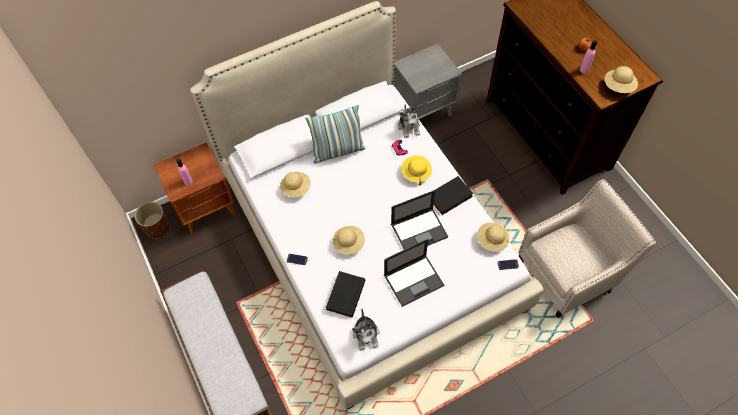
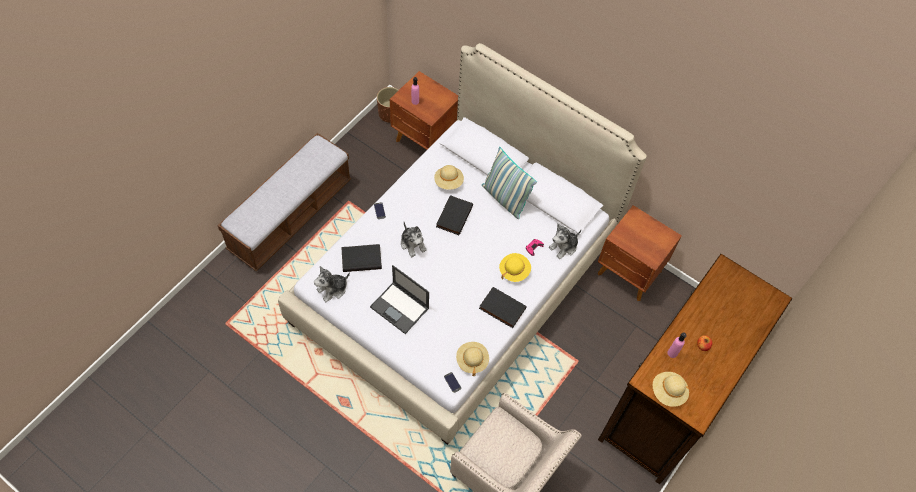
camera: 60 degrees right, 0 degrees up
beige hat [333,226,365,255] -> plush toy [401,222,427,257]
laptop [391,190,448,250] -> none
grey nightstand [394,43,462,119] -> brown nightstand [598,205,682,301]
none -> black book [436,195,473,235]

